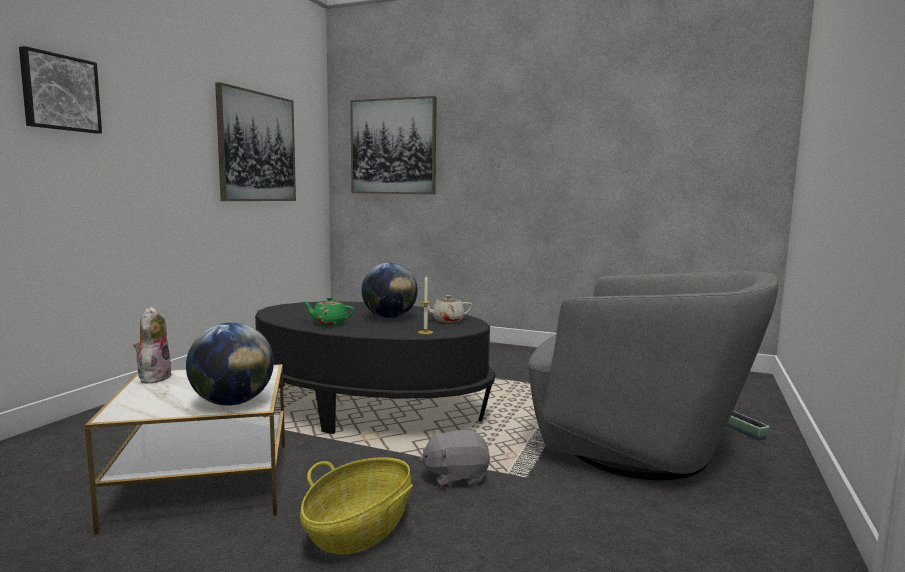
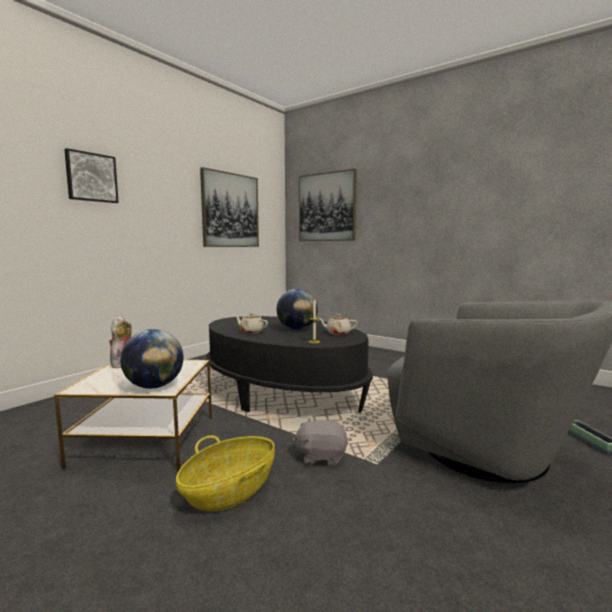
camera: 15 degrees right, 0 degrees up
green teapot [302,297,354,326] -> beige teapot [235,313,268,334]

